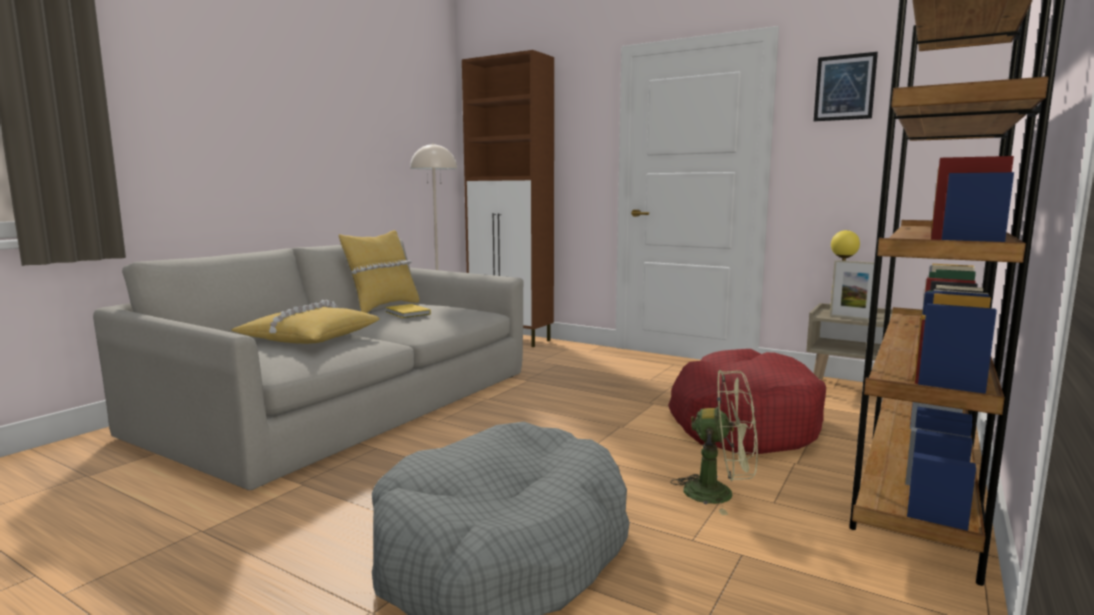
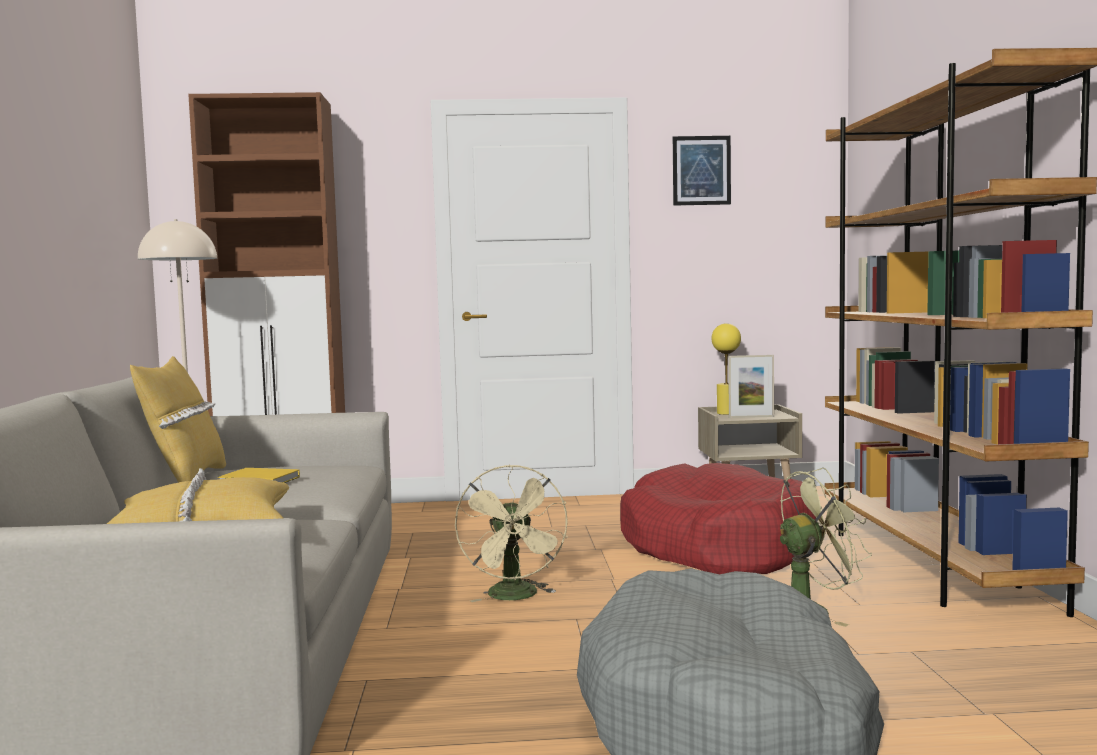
camera: 35 degrees left, 5 degrees down
none -> beige fan [455,464,568,602]

